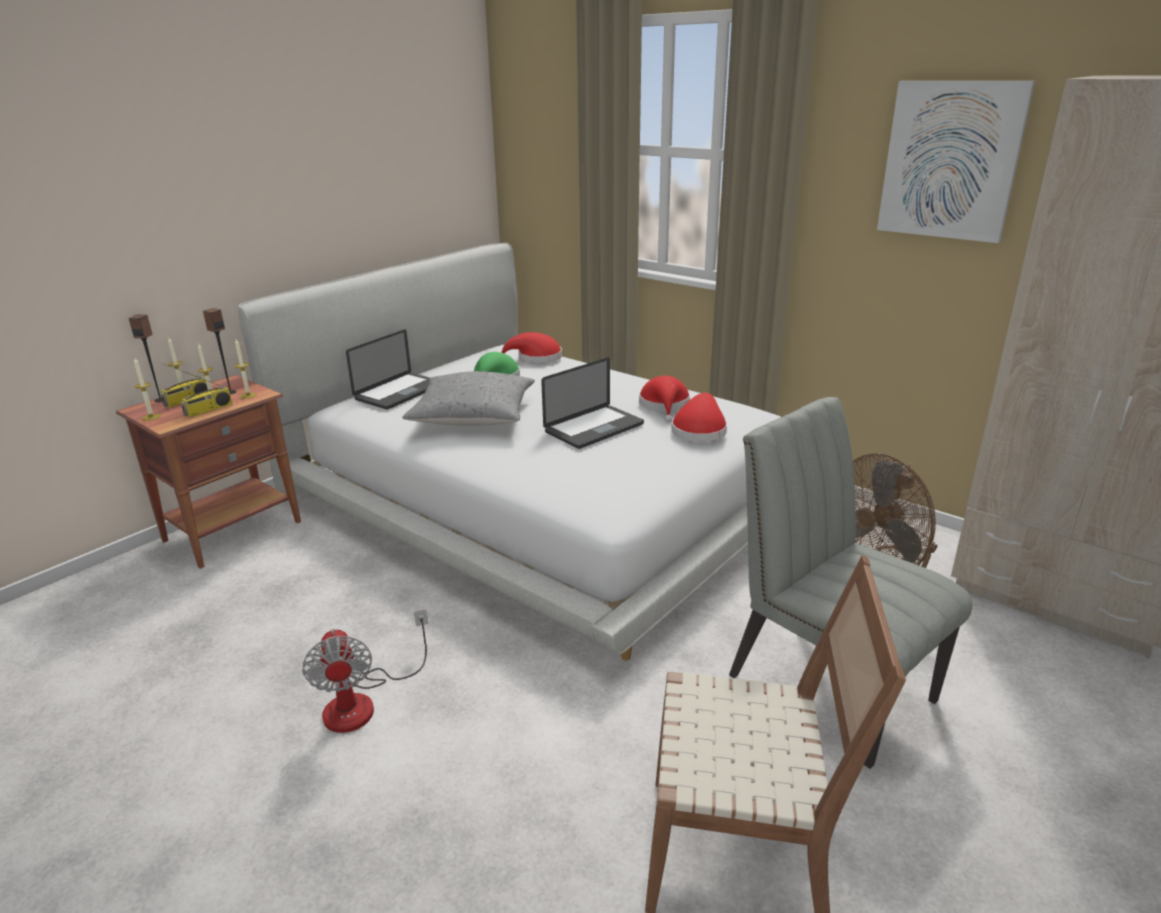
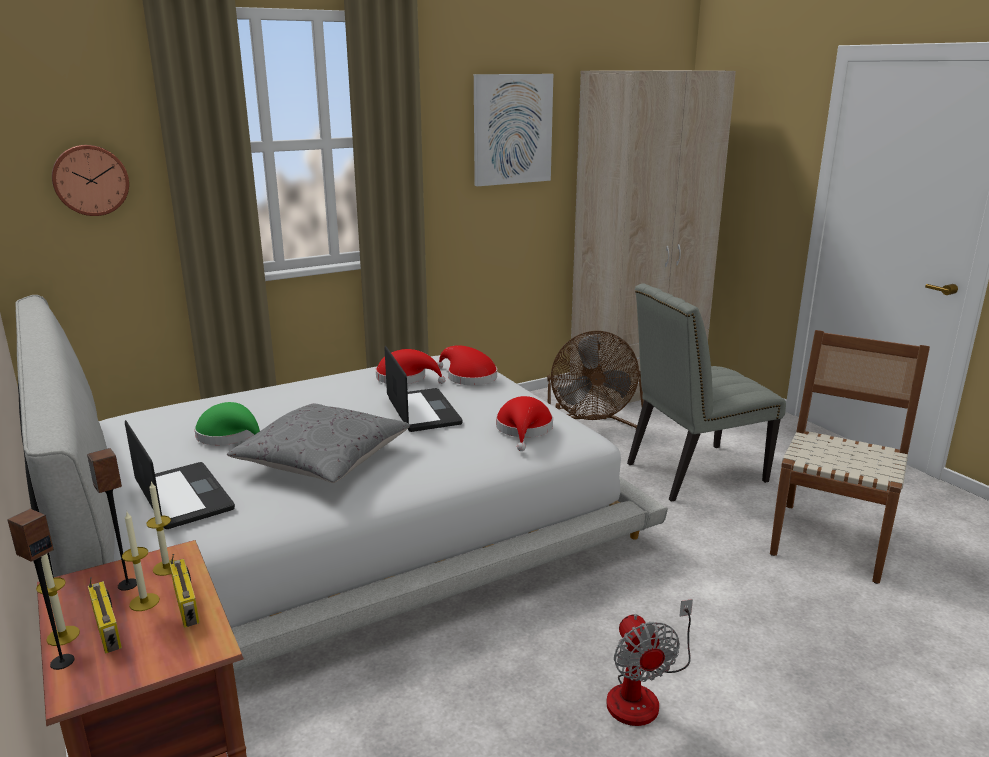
camera: 70 degrees left, 5 degrees down
candle [134,358,161,421] -> none
fan [302,609,428,733] -> fan turned 75 degrees clockwise [606,599,693,726]
red hat [501,332,562,363] -> red hat moved to [496,396,553,451]
none -> wall clock [52,145,129,216]

